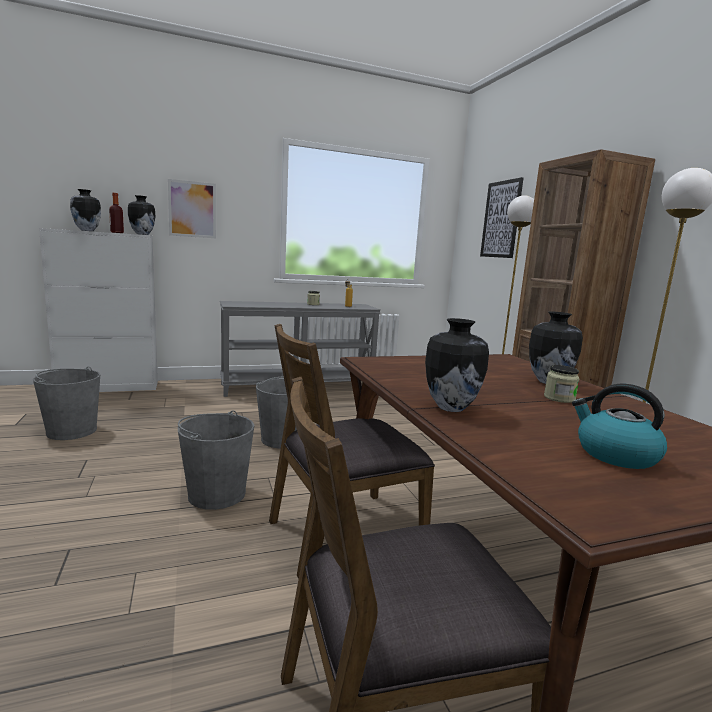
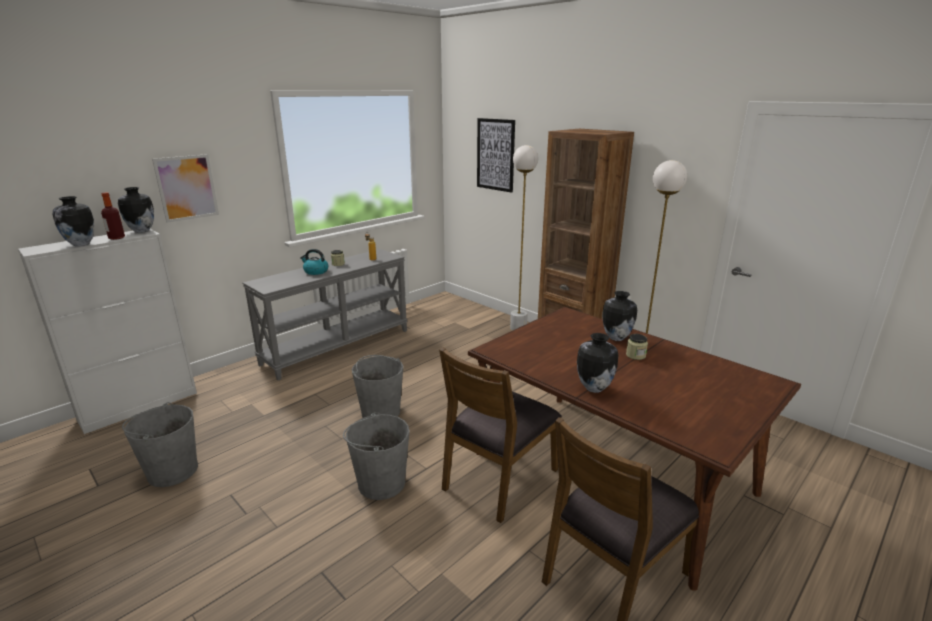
camera: 25 degrees left, 10 degrees up
kettle [572,384,667,469] -> kettle moved to [300,249,329,275]

